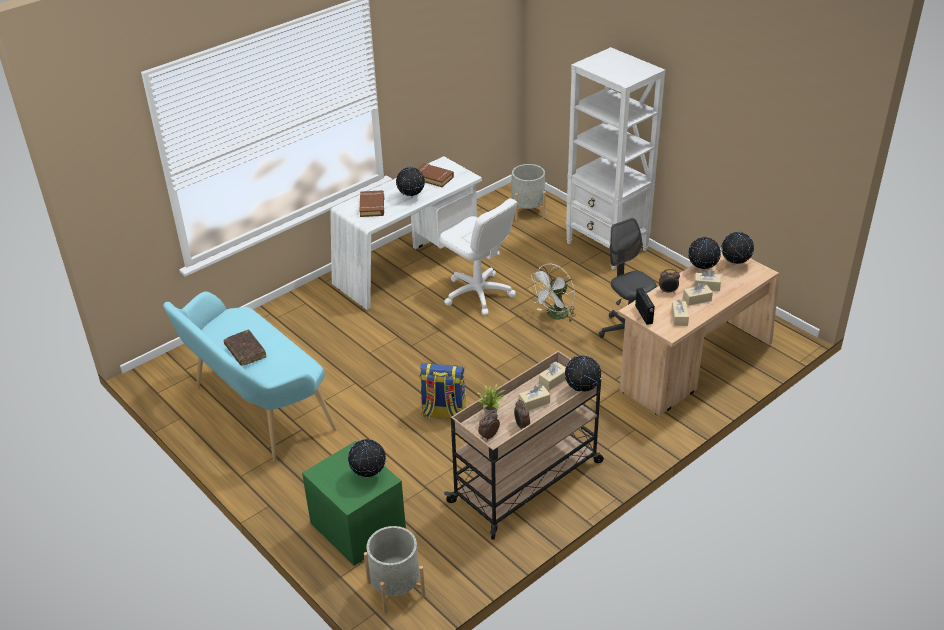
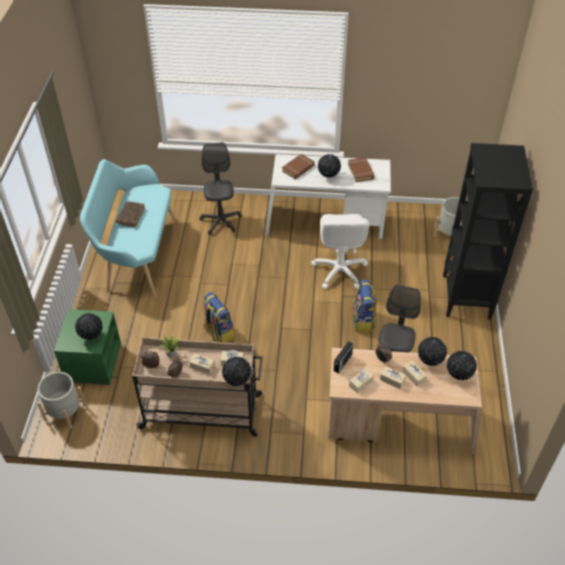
camera: 45 degrees right, 10 degrees up
white fan [529,264,576,322] -> backpack [352,279,376,332]
white bookcase [566,47,665,270] -> black bookcase [443,143,533,320]
none -> grey office chair [199,142,242,235]

